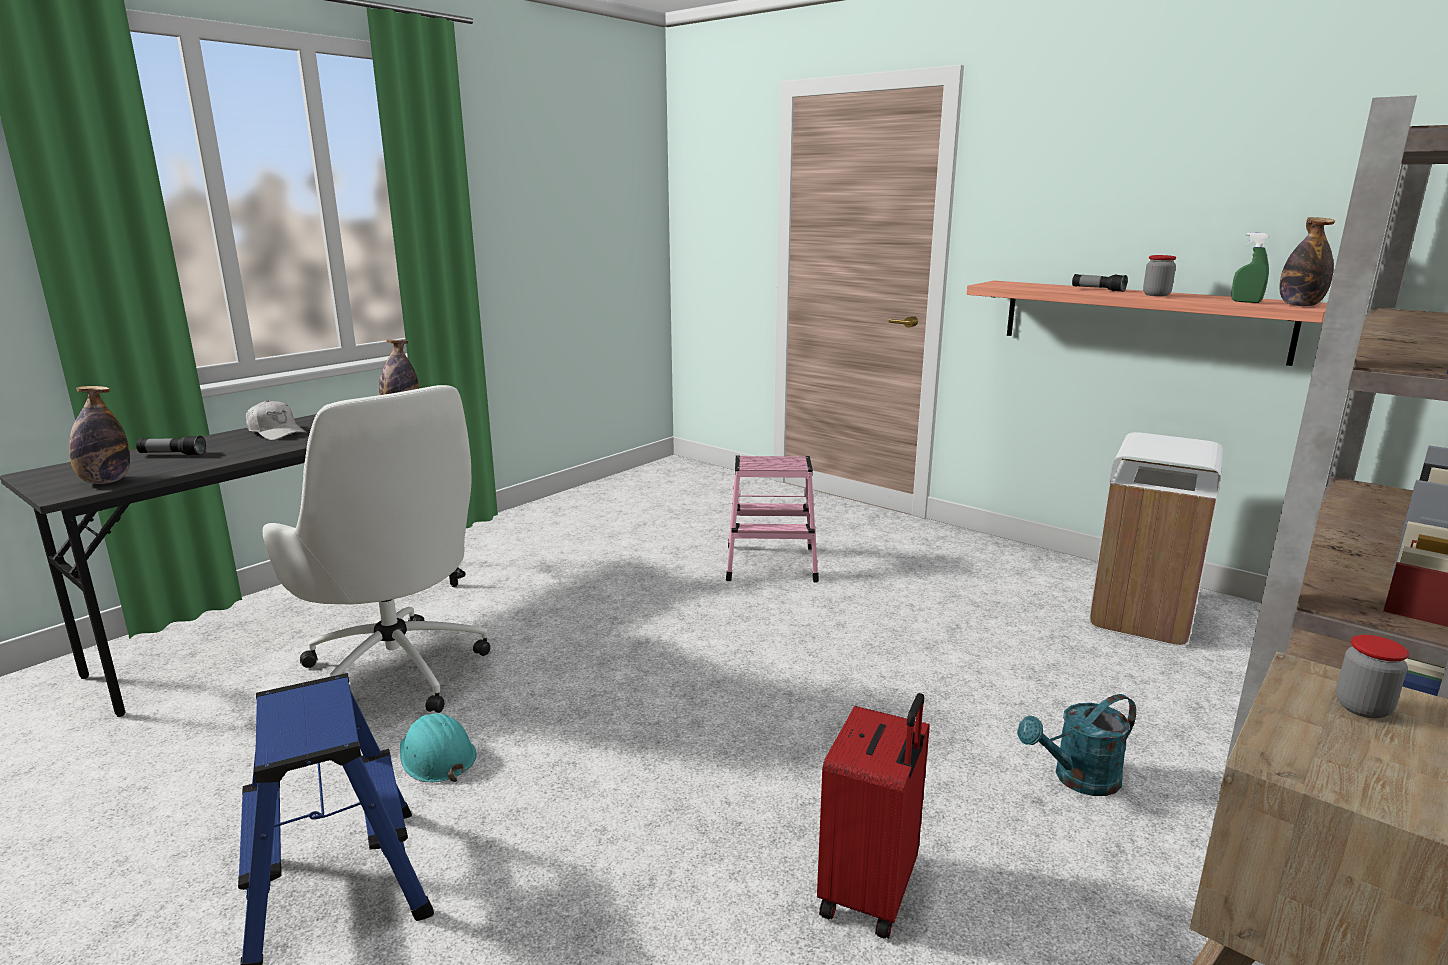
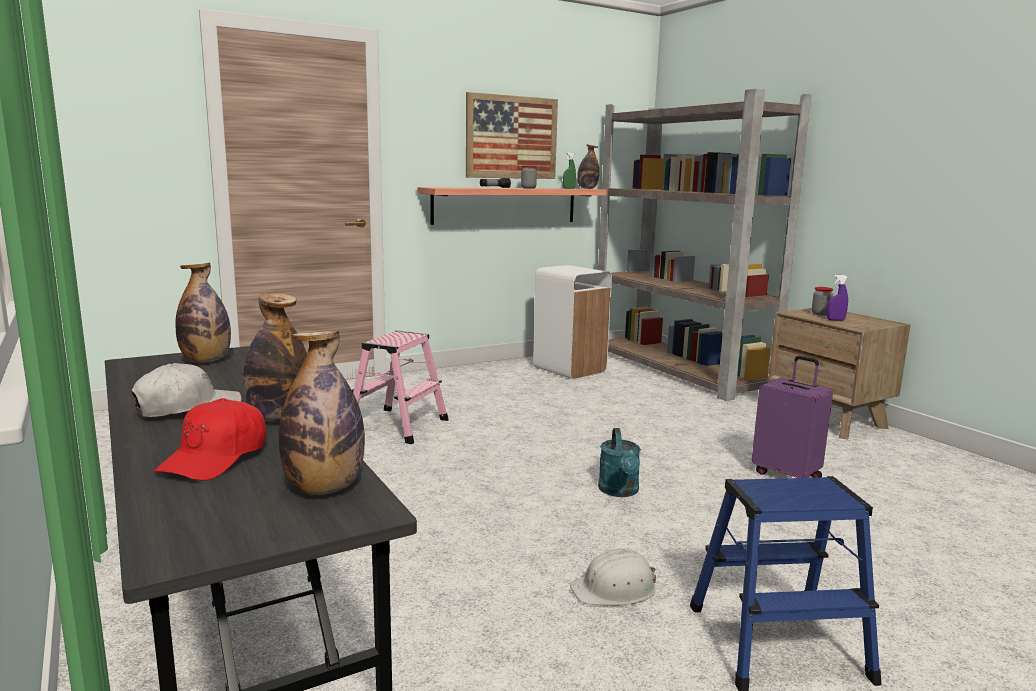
camera: 70 degrees left, 5 degrees down
flashlight [136,436,206,455] -> red cap [154,398,267,481]
white office chair [263,385,490,713] -> none
turquoise hard hat [400,713,477,782] -> white hard hat [570,548,656,606]
red suitcase [817,693,930,939] -> purple suitcase [752,356,833,478]
turquoise watering can [1017,694,1136,796] -> turquoise watering can moved to [598,428,641,497]
none -> bottle [243,293,307,422]
none -> picture [466,92,558,179]
none -> purple spray bottle [827,275,848,320]

